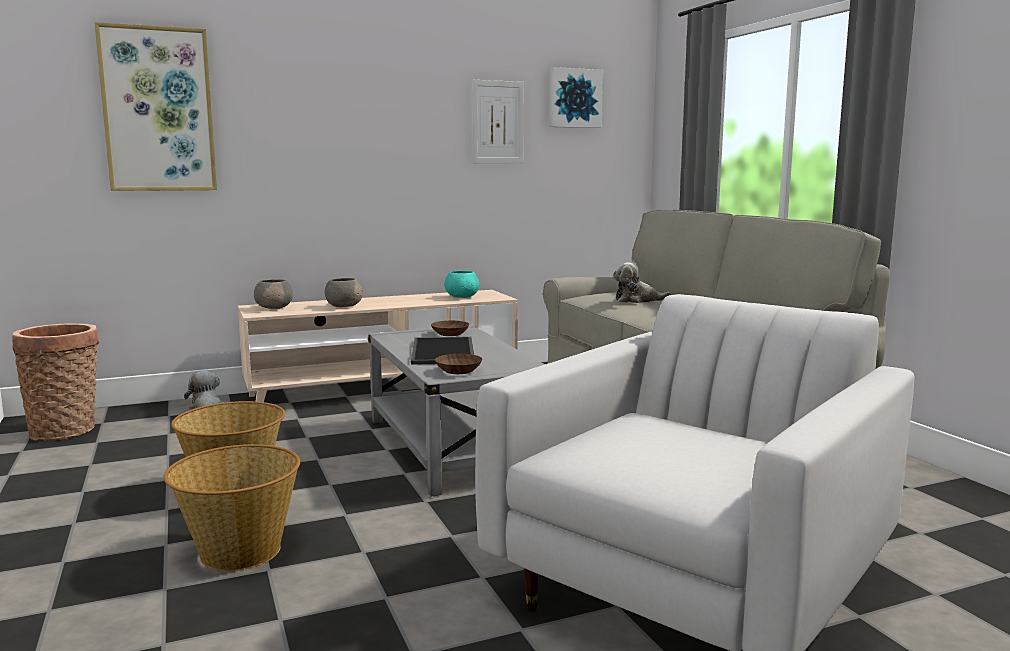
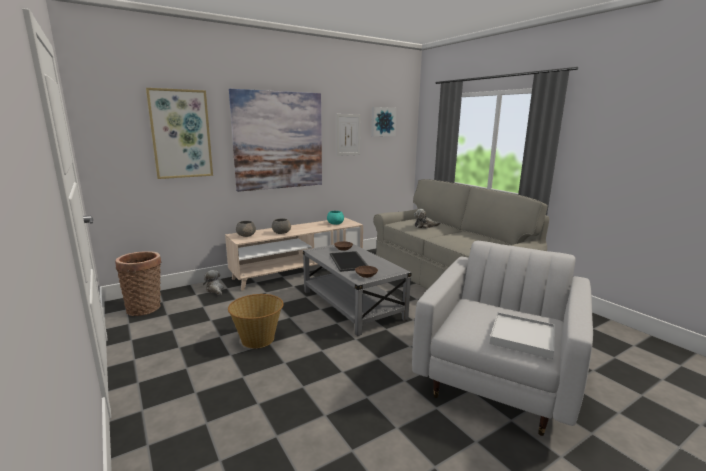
camera: 10 degrees left, 5 degrees up
basket [163,444,300,571] -> none
none -> picture [229,89,322,192]
none -> white tray [489,312,555,359]

